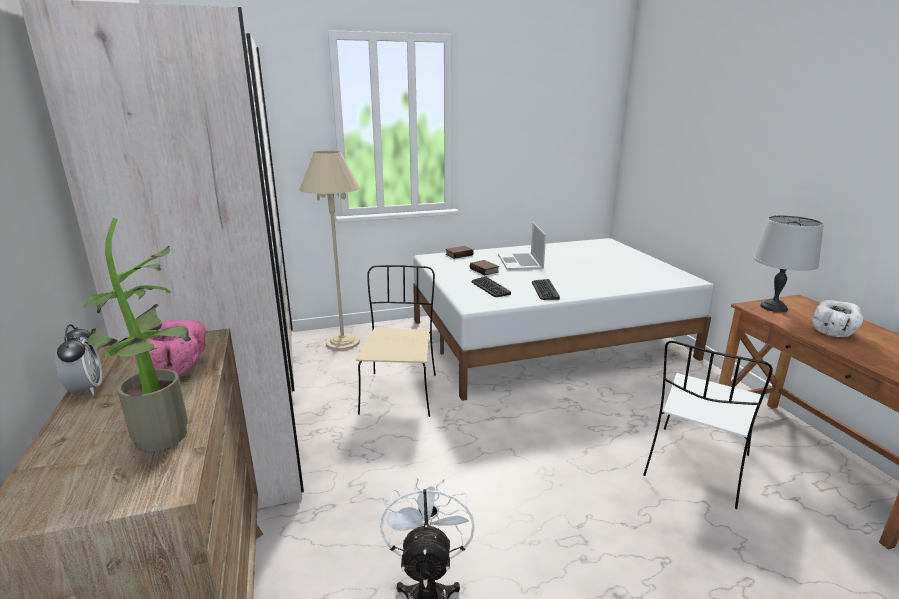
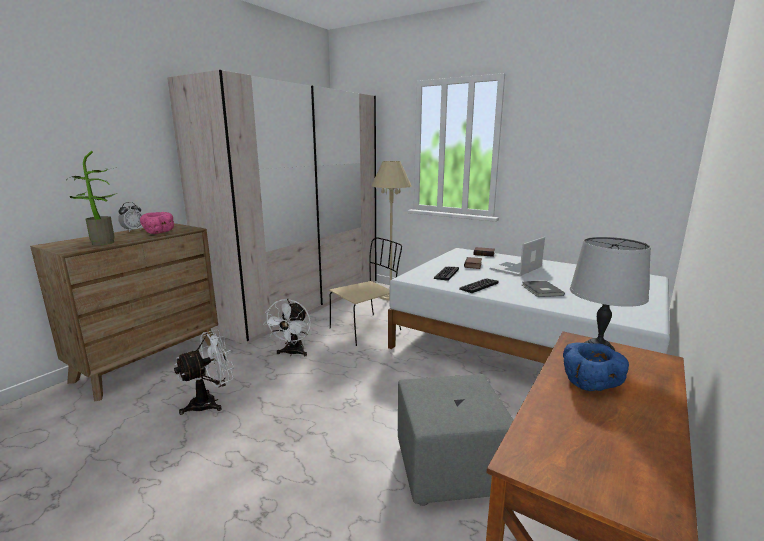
camera: 50 degrees right, 5 degrees down
white chair [643,341,773,509] -> grey ottoman [398,374,513,506]
white bowl [812,300,863,337] -> blue bowl [563,343,629,391]
none -> white fan [263,299,311,356]
none -> grey book [522,281,565,297]

